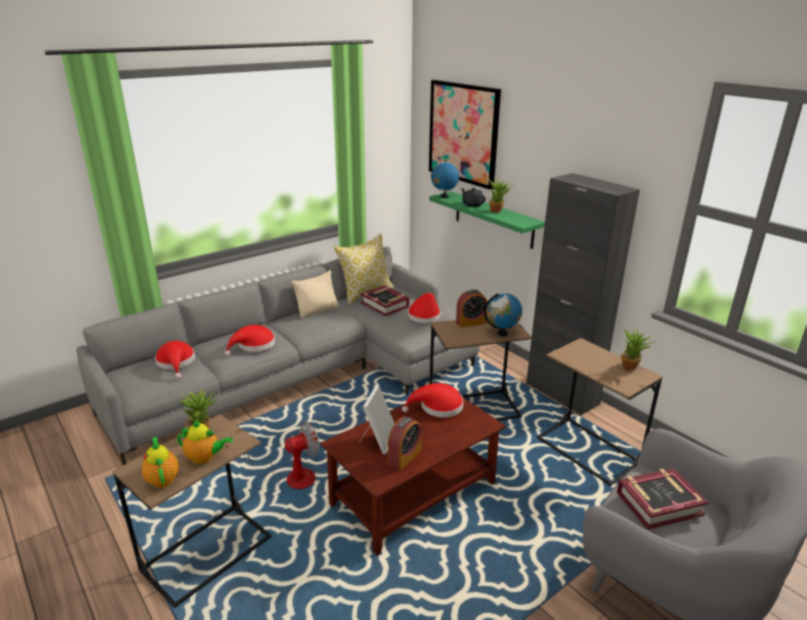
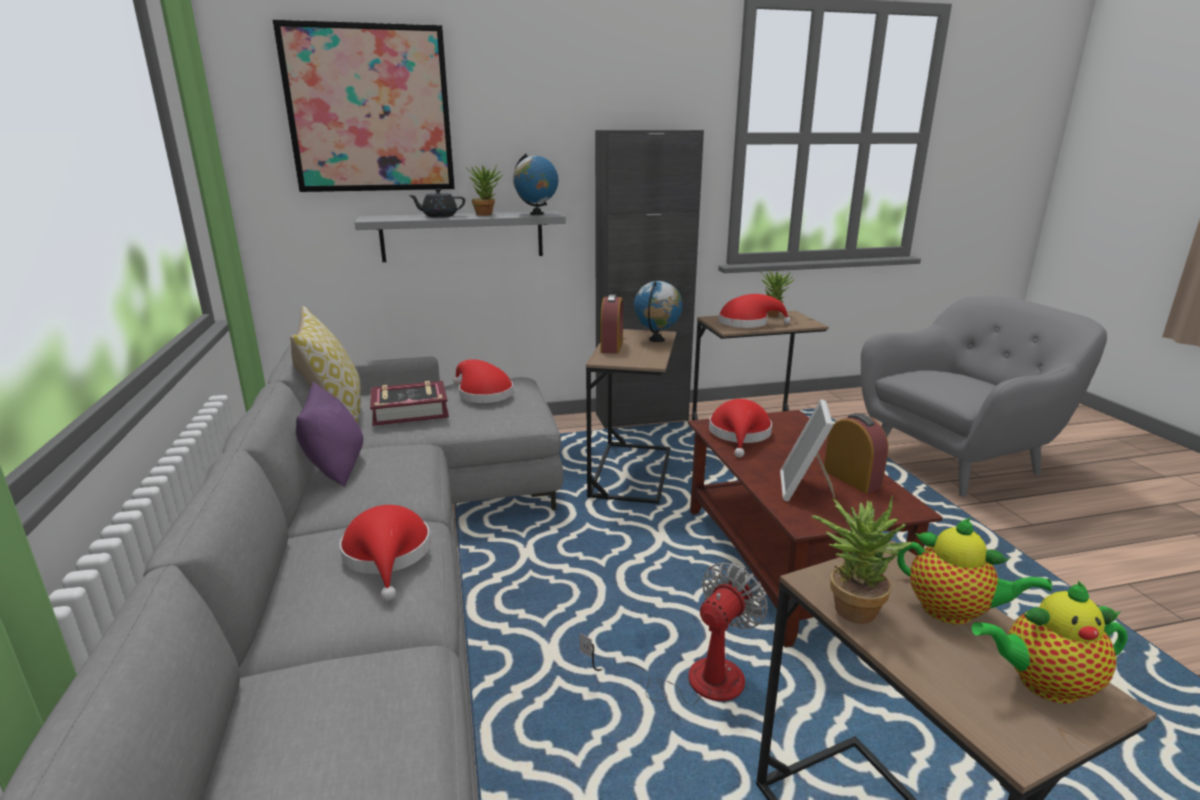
camera: 65 degrees left, 5 degrees down
red hat [155,341,195,379] -> red hat moved to [718,294,791,328]
teapot [177,420,233,464] -> teapot turned 90 degrees clockwise [897,518,1052,625]
fan [247,422,320,489] -> fan turned 45 degrees clockwise [580,562,768,705]
beige pillow [292,270,339,319] -> purple pillow [296,382,363,487]
picture frame [360,385,395,454] -> picture frame turned 120 degrees counterclockwise [780,399,835,501]
green shelf [429,191,545,249] -> grey shelf [355,211,566,262]
globe [431,160,459,198] -> globe moved to [513,154,558,215]
book [617,468,709,530] -> none

